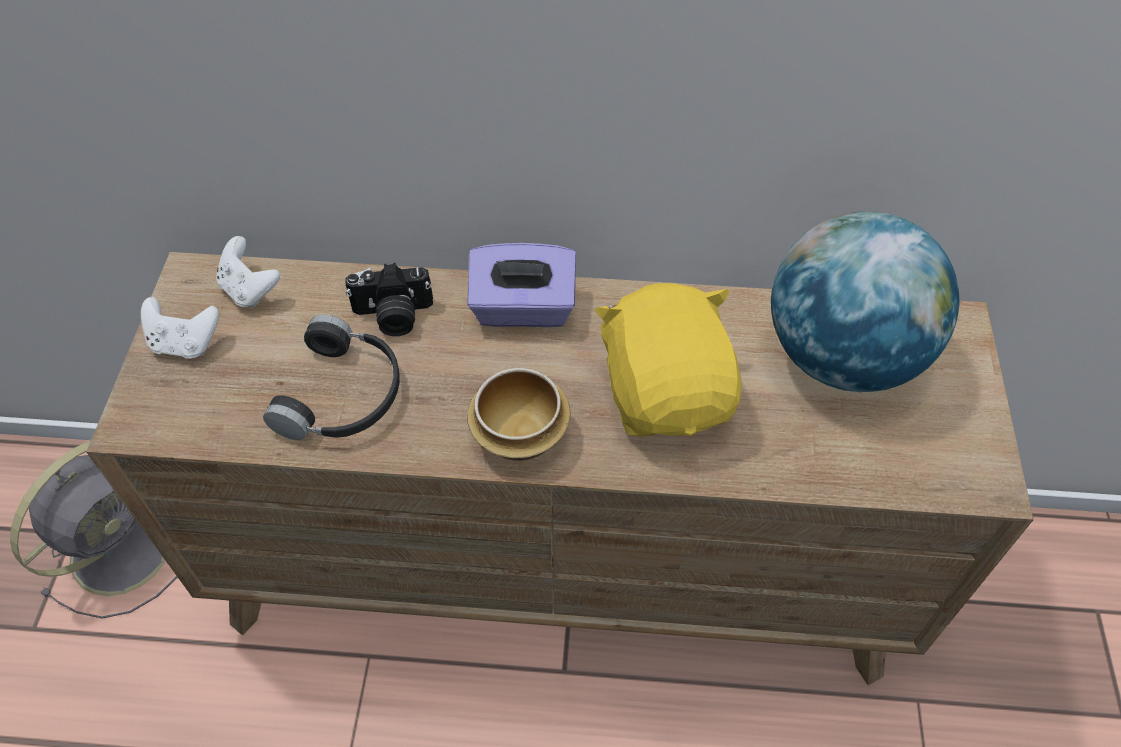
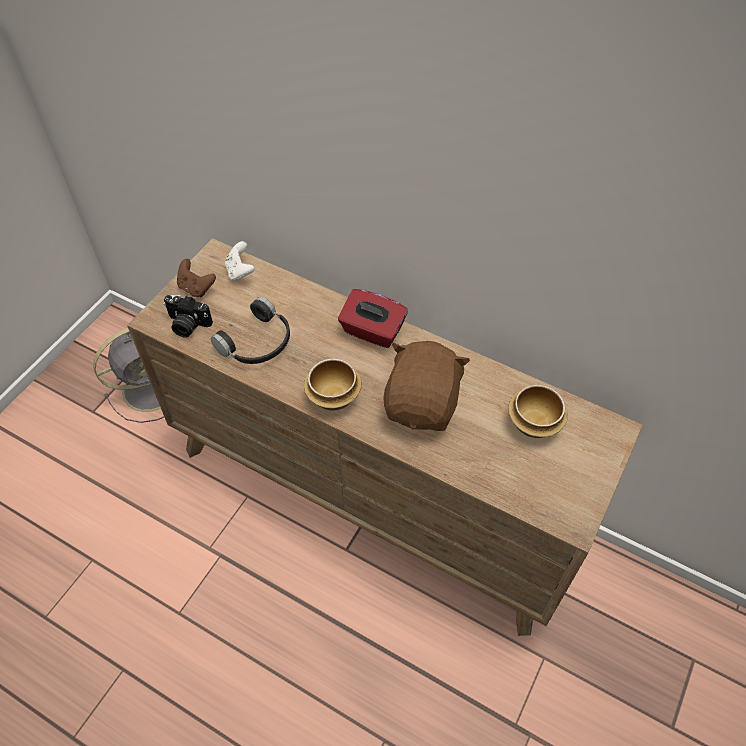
camera: 25 degrees right, 0 degrees up
white game controller [141,297,219,359] -> brown game controller [177,259,216,298]
camera [346,263,433,336] -> camera moved to [163,295,213,338]
purple tissue box [467,243,576,327] -> red tissue box [338,289,408,348]
yellow plush toy [595,283,742,437] -> brown plush toy [383,341,470,431]
globe [771,211,960,392] -> bowl [508,385,568,438]

